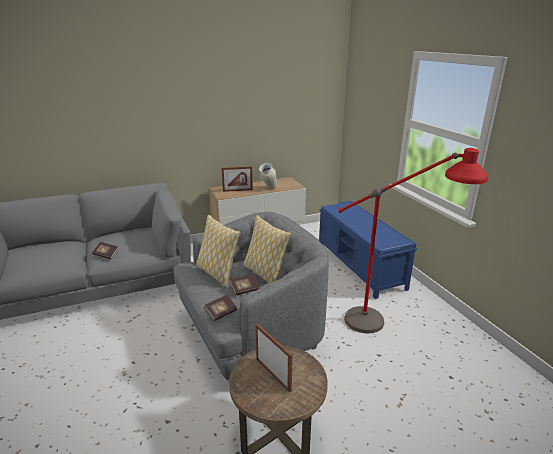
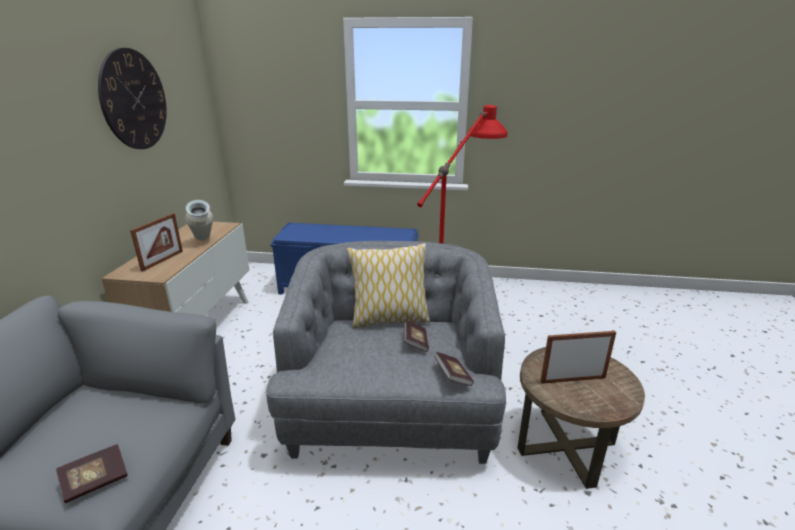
camera: 60 degrees left, 0 degrees up
pillow [196,215,241,288] -> none
none -> wall clock [98,48,167,149]

